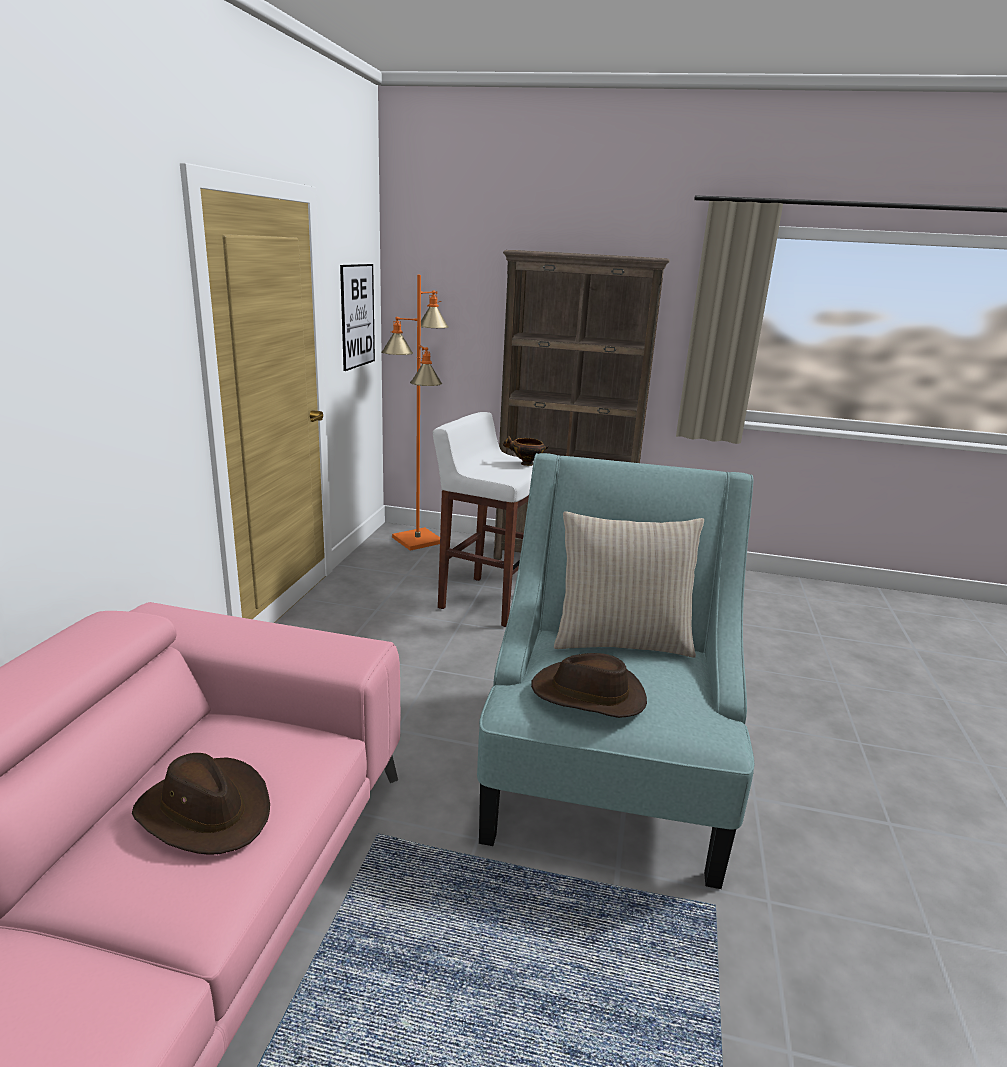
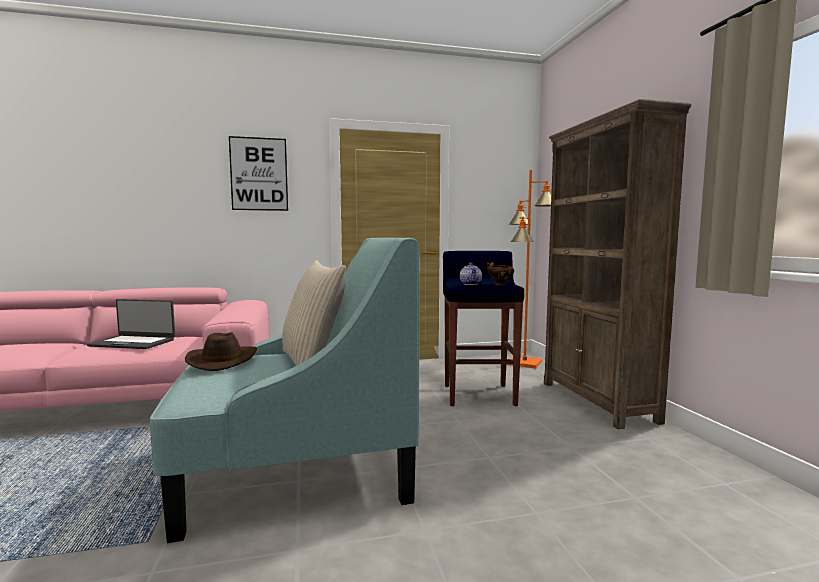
camera: 65 degrees right, 15 degrees down
brown hat [132,753,270,855] -> laptop [87,299,175,349]
picture [340,264,375,371] -> picture moved to [229,136,288,211]
white stool [433,412,534,627] -> blue stool [443,251,524,406]
none -> teapot [460,262,482,285]

